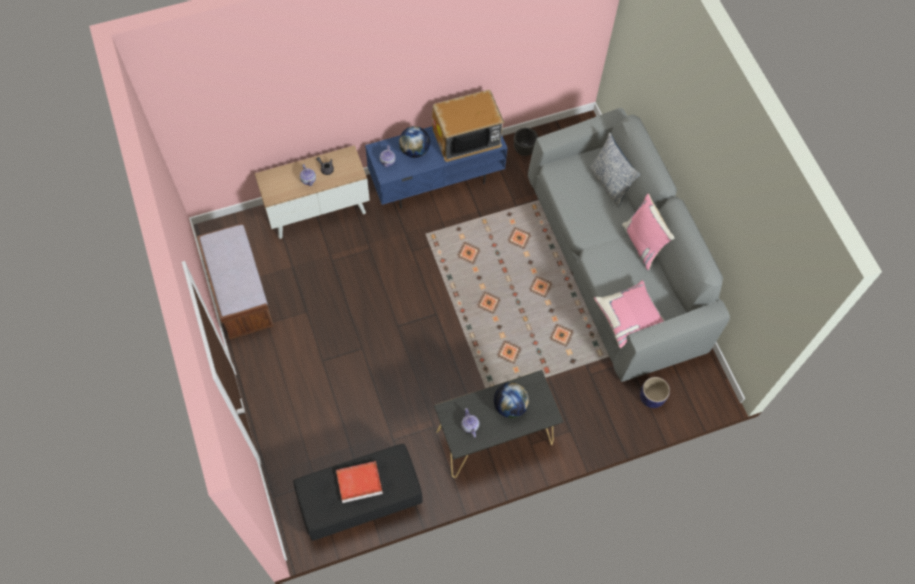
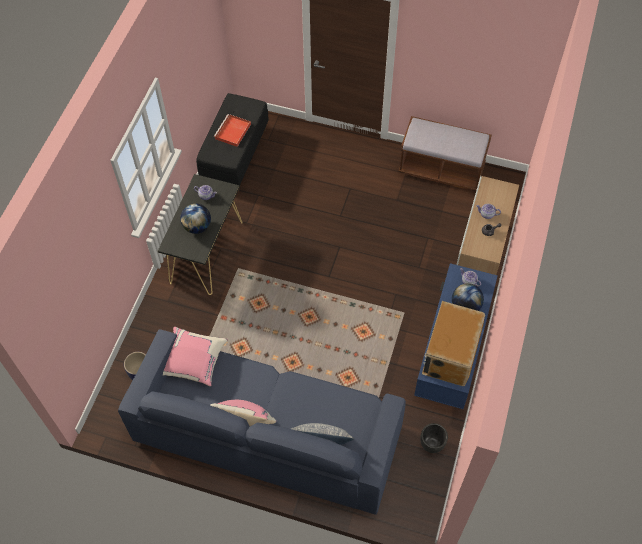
camera: 130 degrees right, 5 degrees down
grey sofa [528,108,730,382] -> blue sofa [118,329,406,515]

